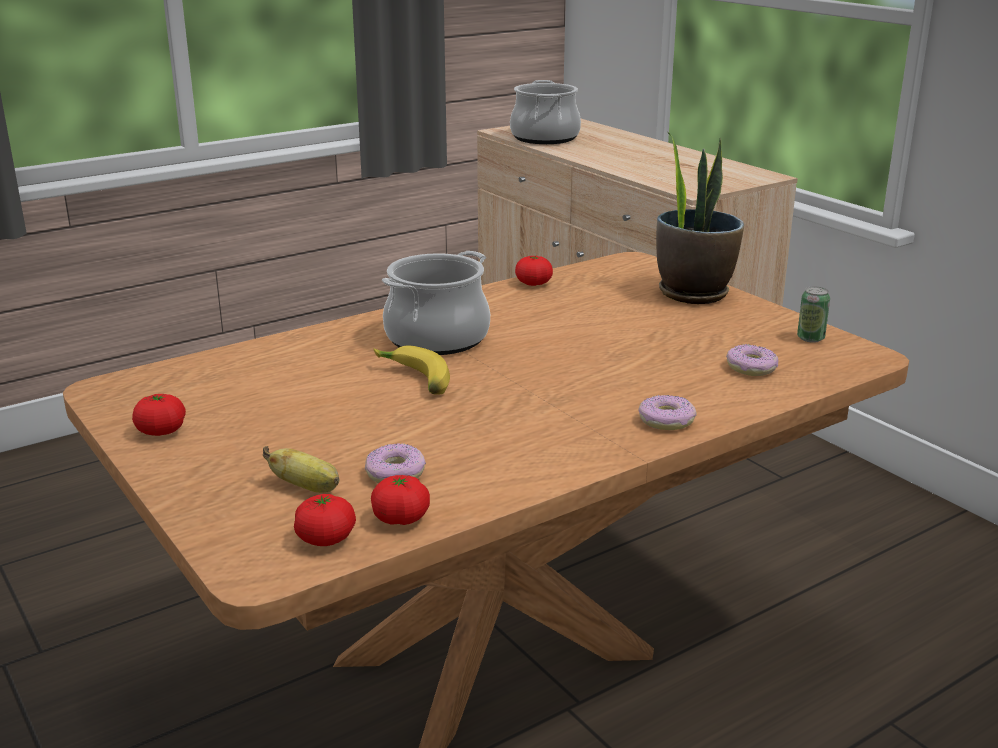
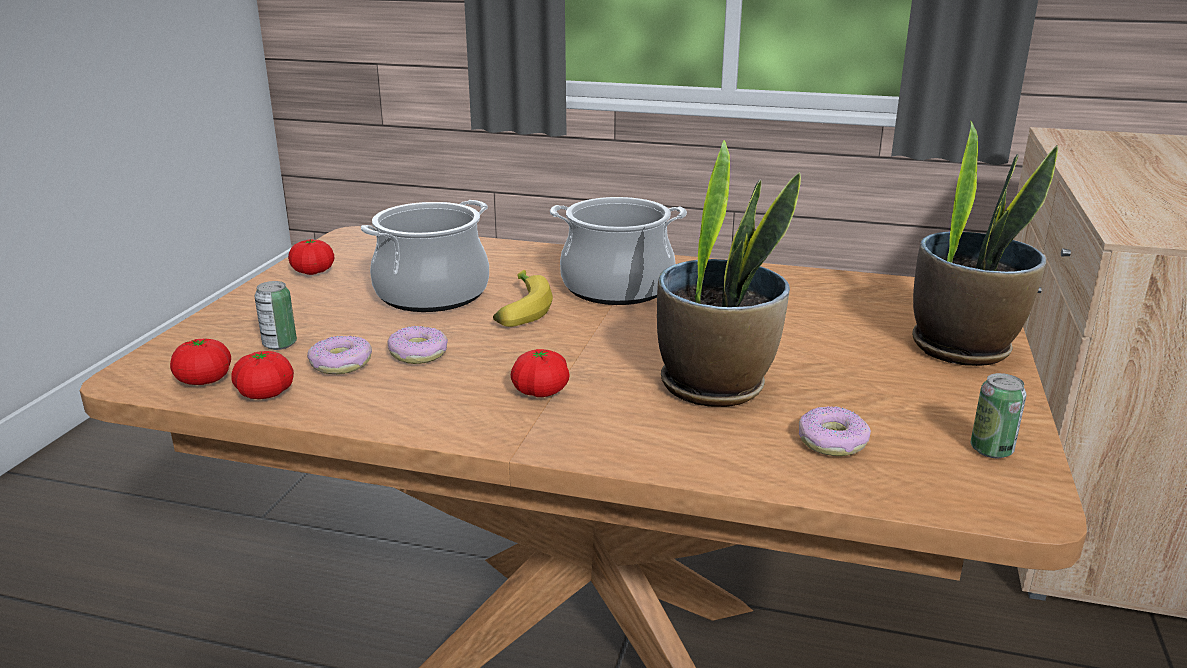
camera: 50 degrees right, 0 degrees up
banana [263,446,339,493] -> can [254,281,297,350]
cooking pot [510,80,581,144] -> cooking pot moved to [361,200,489,312]
tomato [515,256,553,286] -> tomato moved to [511,349,569,397]
donut [638,395,697,430] -> donut moved to [387,326,448,364]
none -> potted plant [657,140,801,407]

